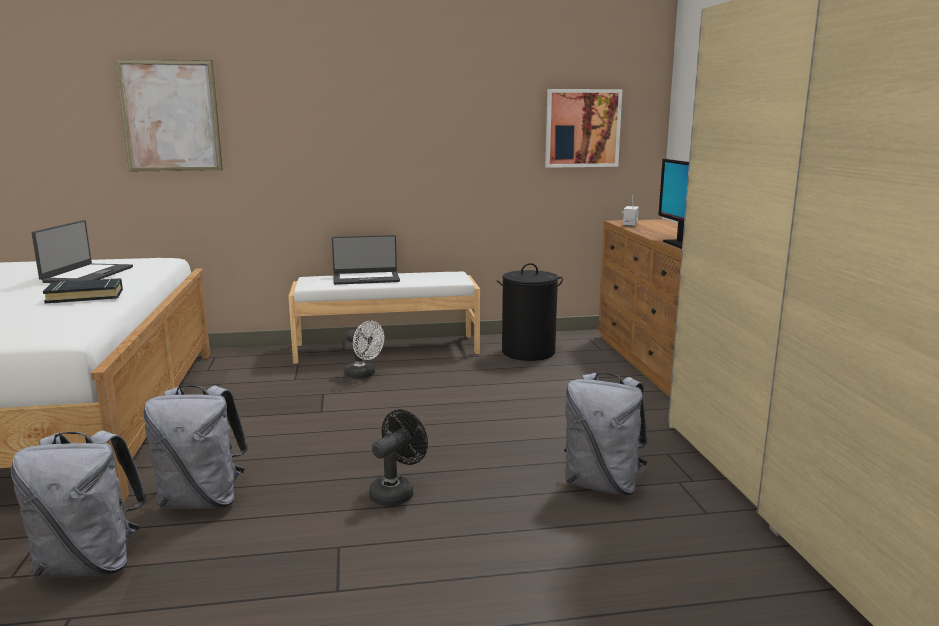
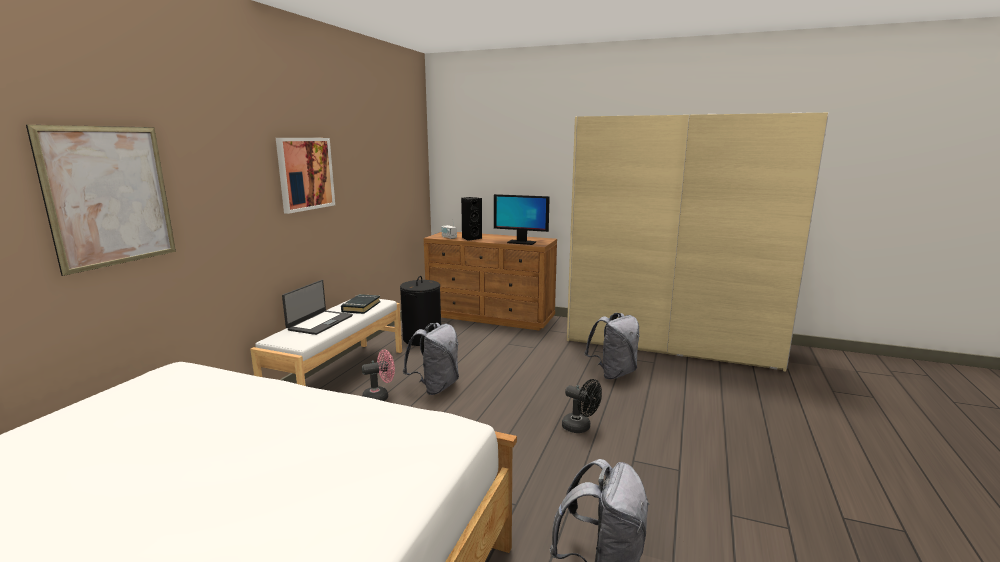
camera: 60 degrees left, 0 degrees up
laptop [32,220,133,283] -> none
black book [43,278,123,304] -> black book moved to [341,294,380,314]
grey backpack [143,385,248,509] -> grey backpack moved to [403,323,459,395]
white fan [344,321,384,379] -> pink fan [362,350,395,401]
black fan [369,409,428,506] -> black fan turned 150 degrees clockwise [562,379,602,433]
picture [545,89,622,168] -> picture moved to [276,138,335,214]
none -> black speaker [461,197,482,241]

